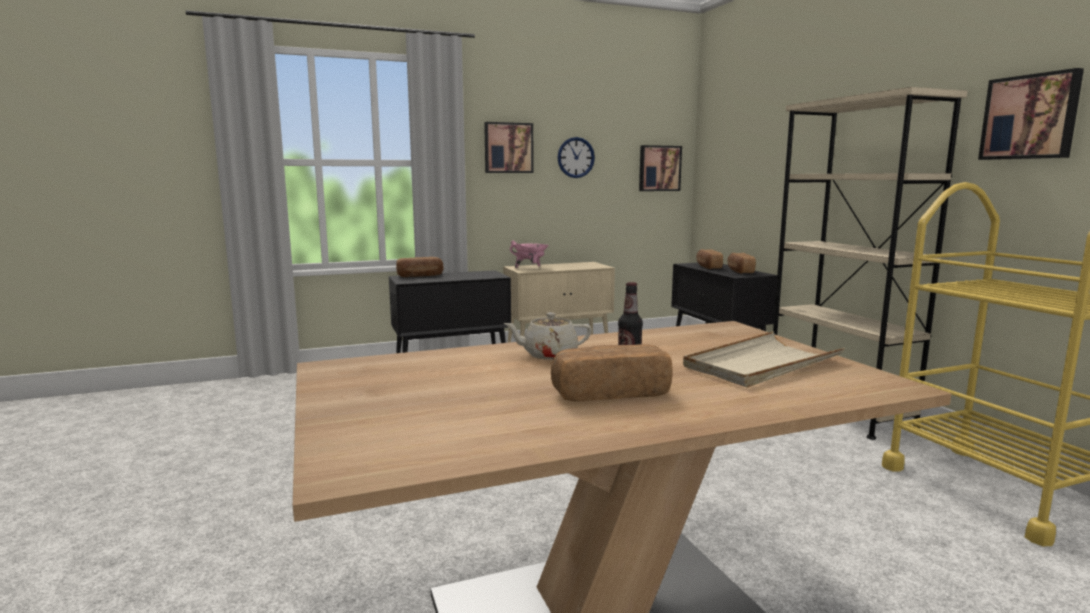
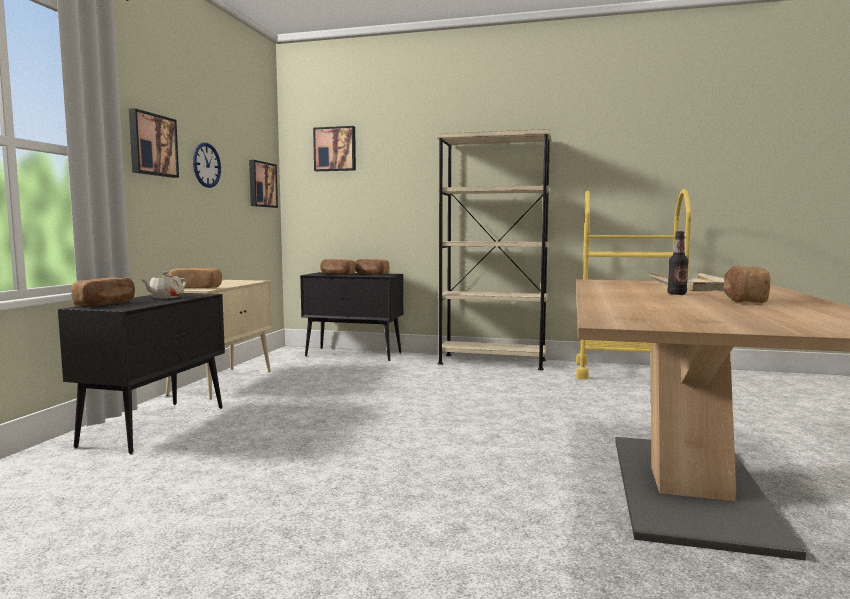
camera: 55 degrees left, 5 degrees down
beige teapot [503,312,592,360] -> beige teapot moved to [140,272,187,299]
pink cooking pot [510,241,549,268] -> bread [169,268,222,288]
picture [978,68,1084,160] -> picture moved to [313,126,356,171]

